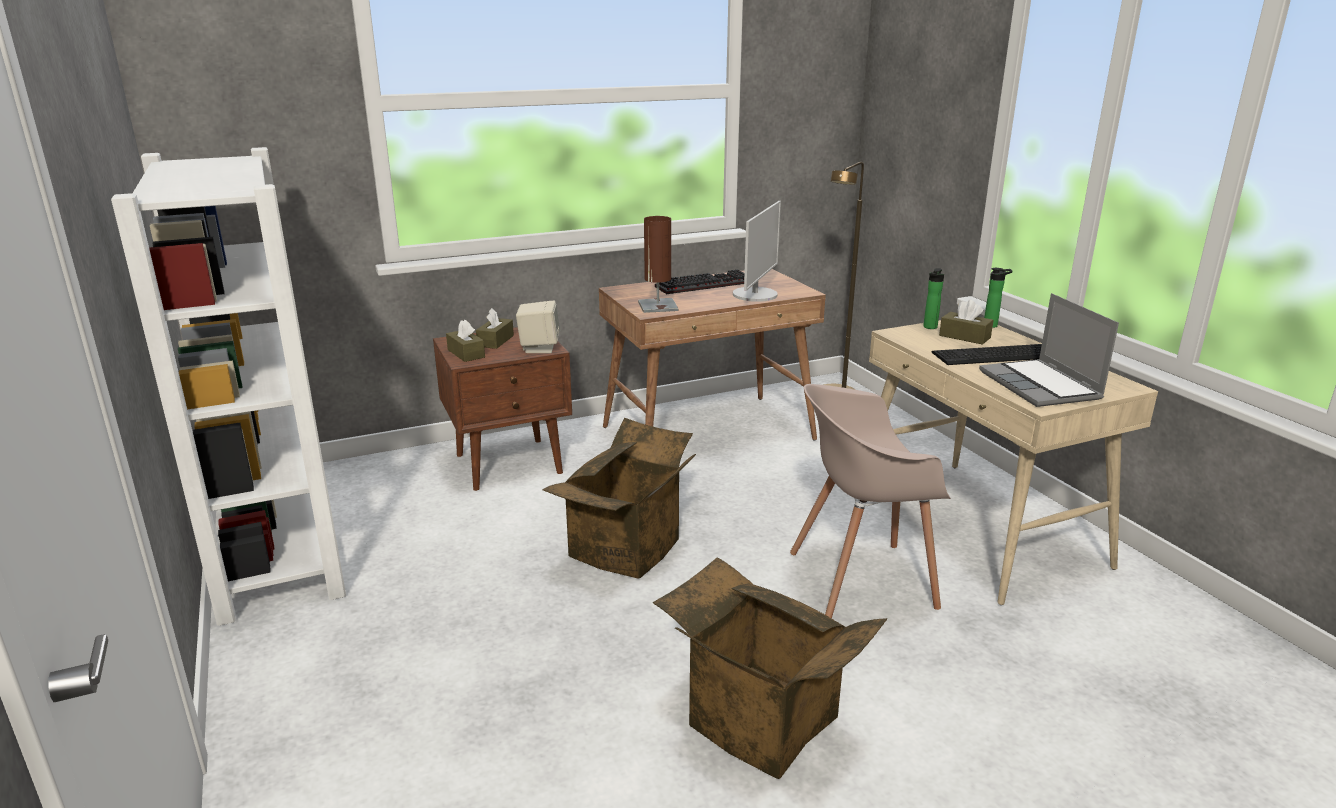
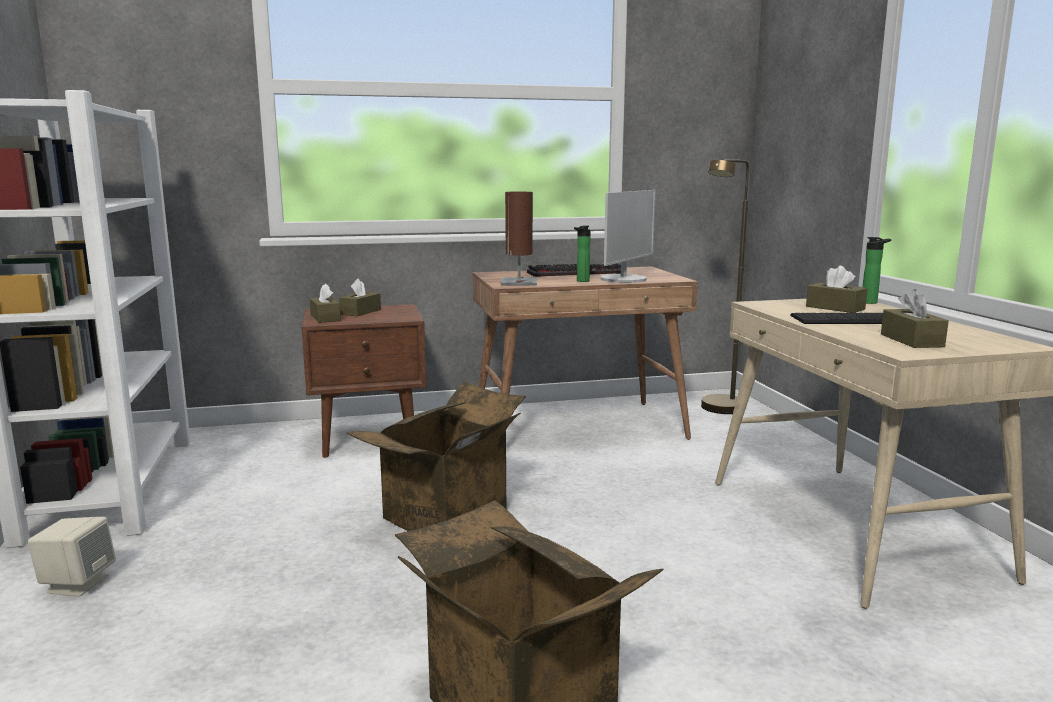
camera: 10 degrees right, 10 degrees down
beige speaker [516,301,560,353] -> beige speaker moved to [28,517,116,597]
beige chair [790,384,951,619] -> none
bottle [923,268,944,329] -> bottle moved to [574,225,591,282]
laptop [979,293,1119,407] -> brown tissue box [881,289,949,348]

